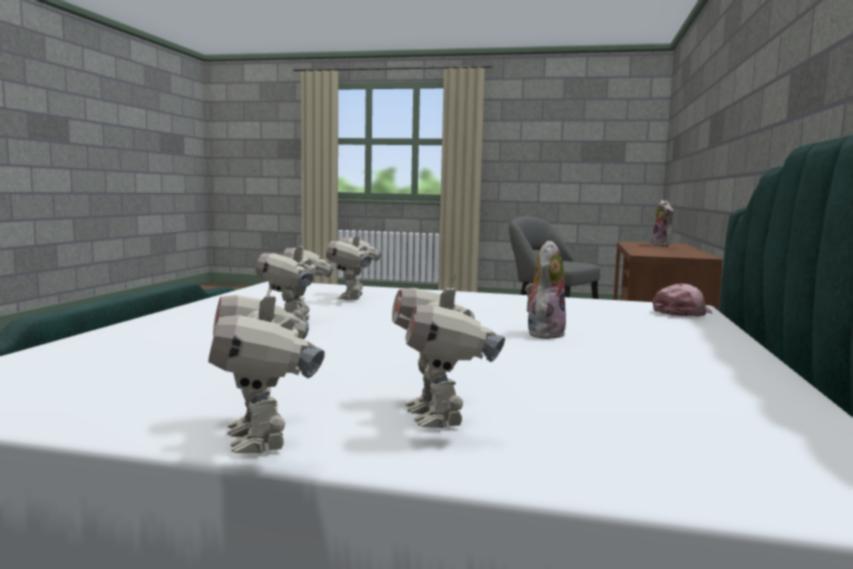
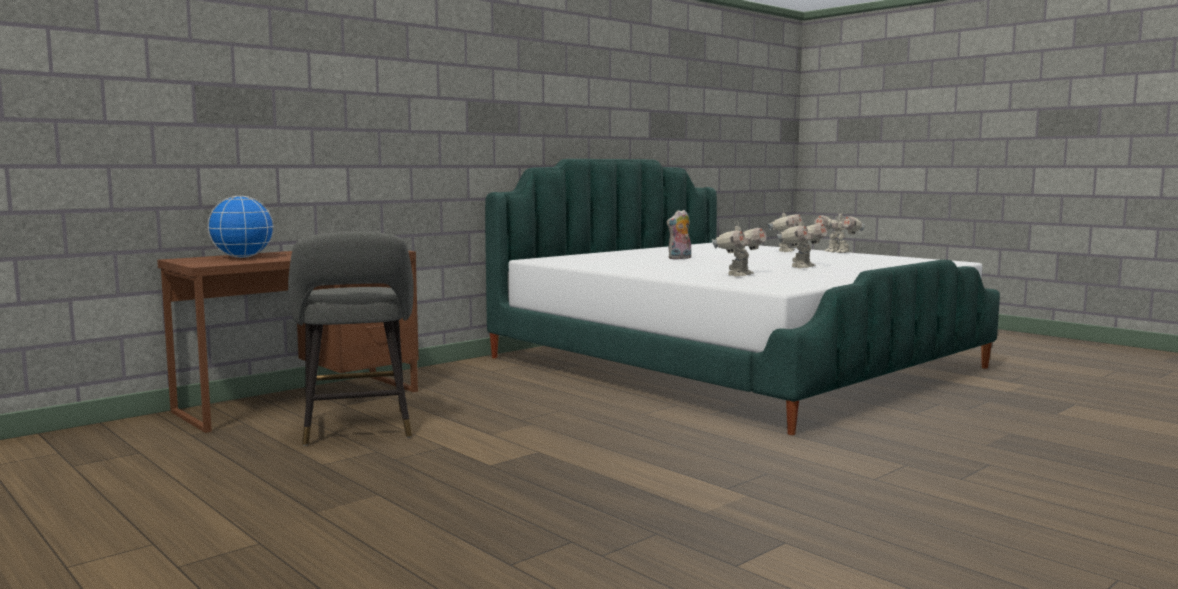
camera: 145 degrees left, 0 degrees up
toy robot [208,278,325,453] -> toy robot turned 120 degrees clockwise [814,211,865,253]
plush toy [651,200,674,247] -> globe [208,196,274,258]
pink cap [652,283,713,317] -> none

